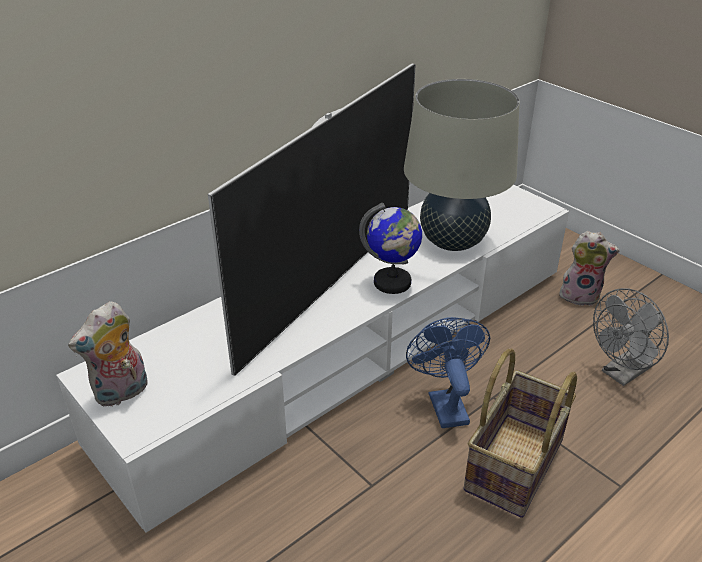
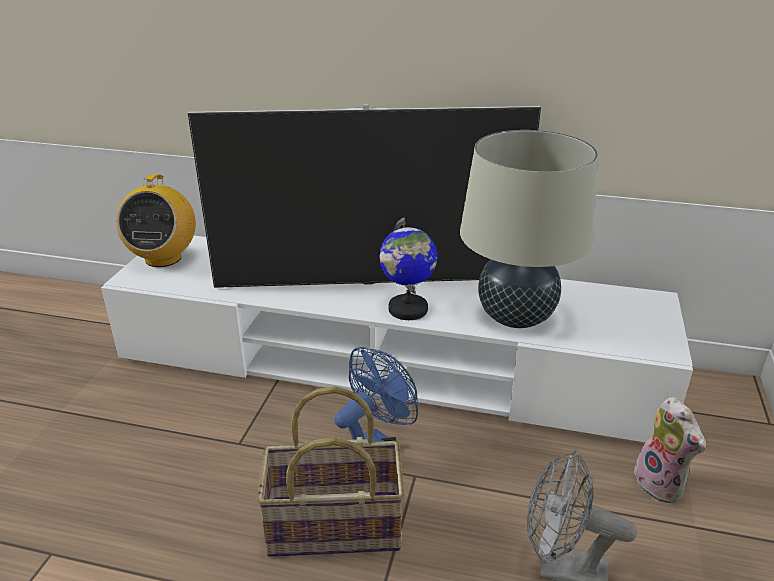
camera: 55 degrees right, 5 degrees down
plush toy [68,301,148,407] -> radio [116,174,196,267]

